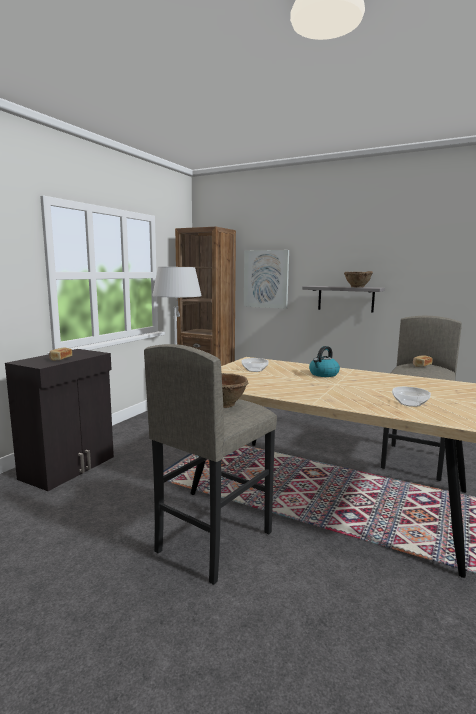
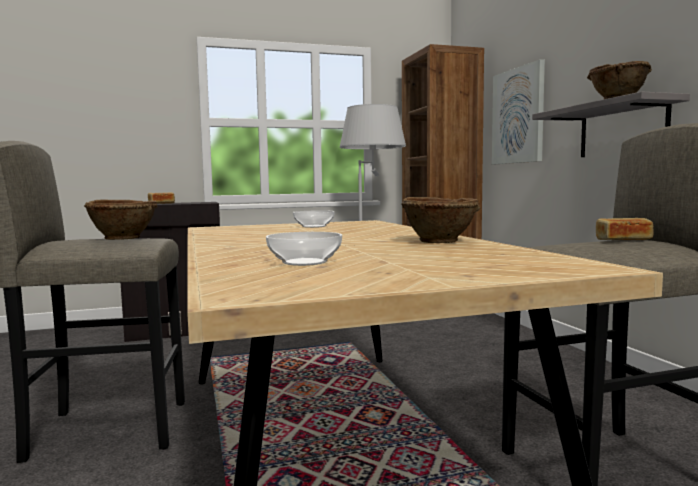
camera: 45 degrees right, 5 degrees down
kettle [309,346,340,377] -> none
none -> brown bowl [401,197,480,243]

